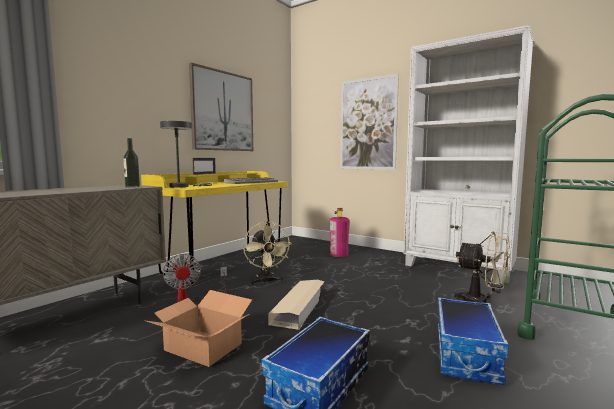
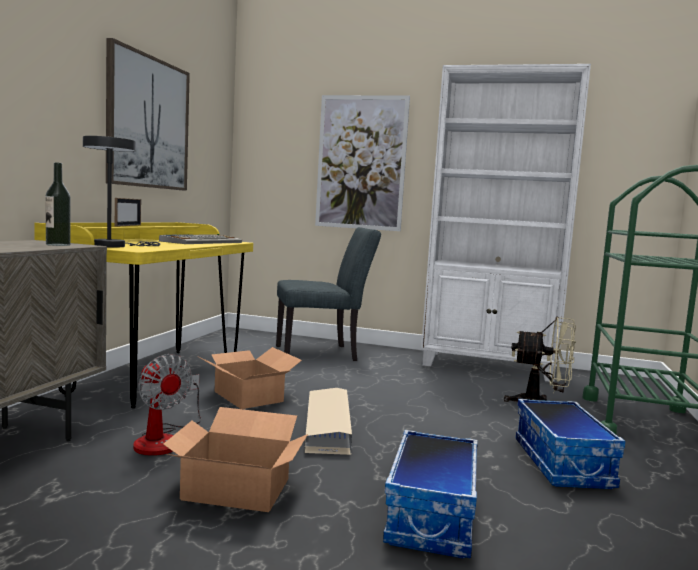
camera: 20 degrees left, 0 degrees up
beige fan [243,221,292,285] -> cardboard box [197,347,302,409]
fire extinguisher [330,208,350,257] -> grey chair [276,227,381,361]

